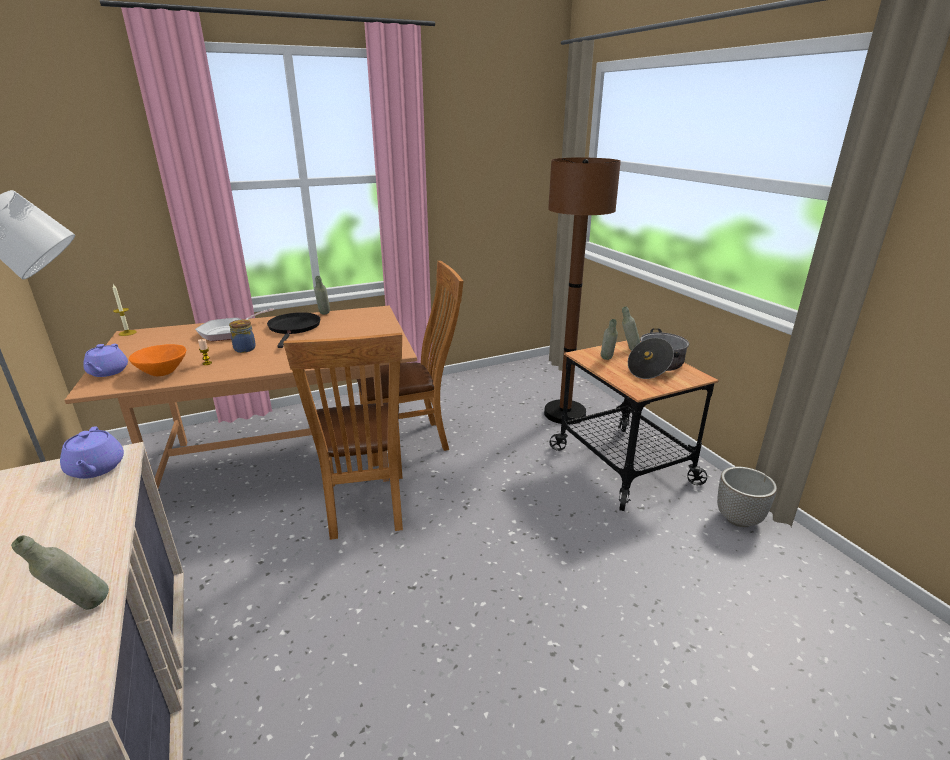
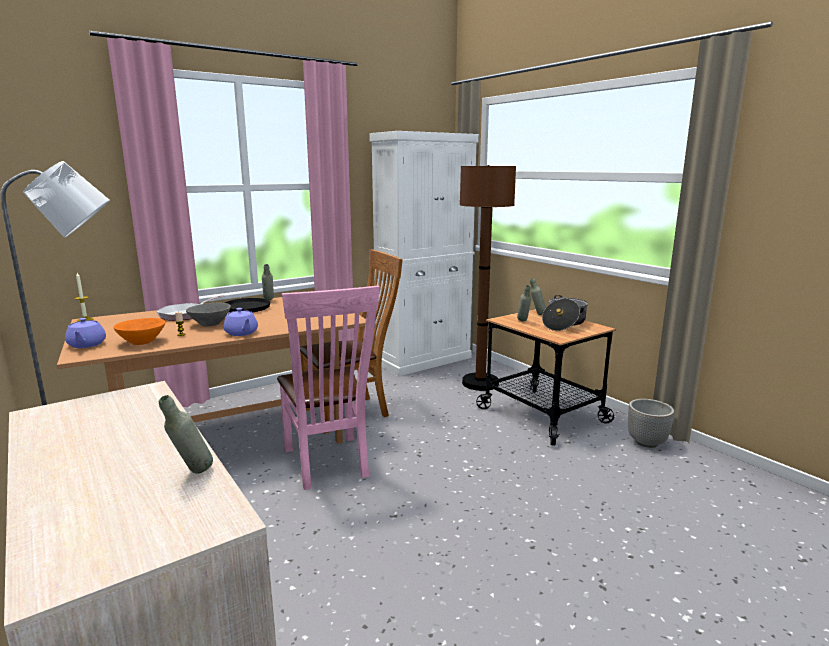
camera: 10 degrees left, 10 degrees down
purple teapot [60,426,124,479] -> purple teapot moved to [223,308,258,336]
jar [229,319,256,353] -> grey bowl [186,303,231,326]
brown chair [283,332,403,540] -> pink chair [277,286,380,490]
none -> white cabinet [369,131,479,376]

